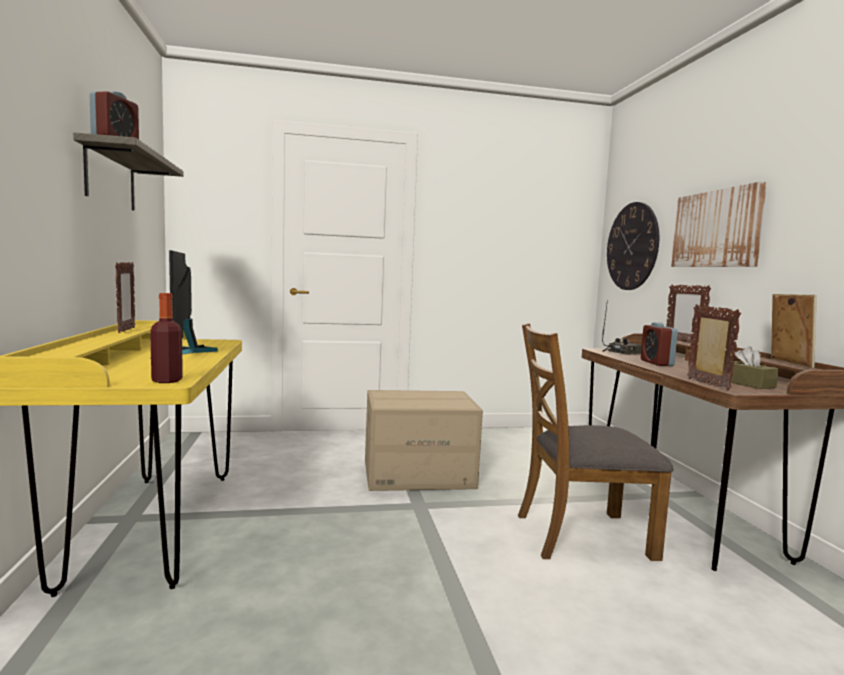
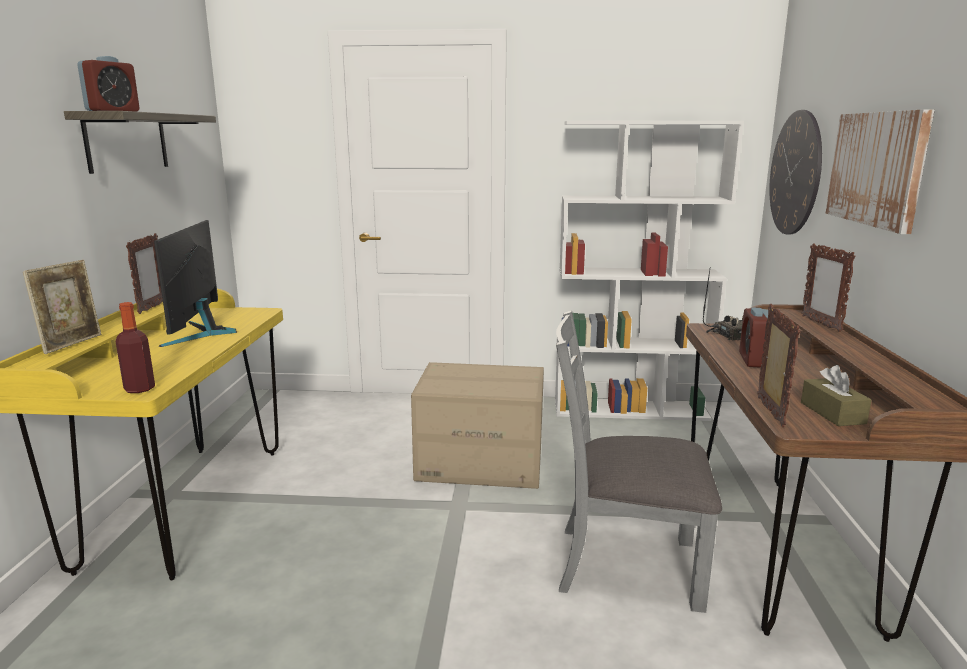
camera: 15 degrees right, 10 degrees up
brown chair [518,323,674,561] -> grey chair [556,311,722,613]
picture frame [771,294,817,368] -> picture frame moved to [23,260,101,354]
none -> white bookcase [555,121,744,421]

